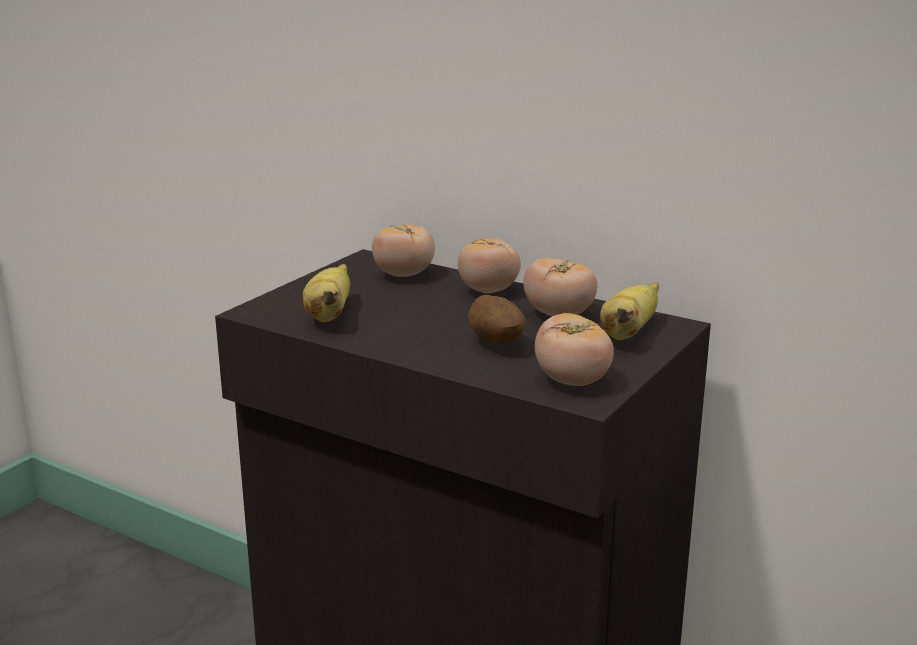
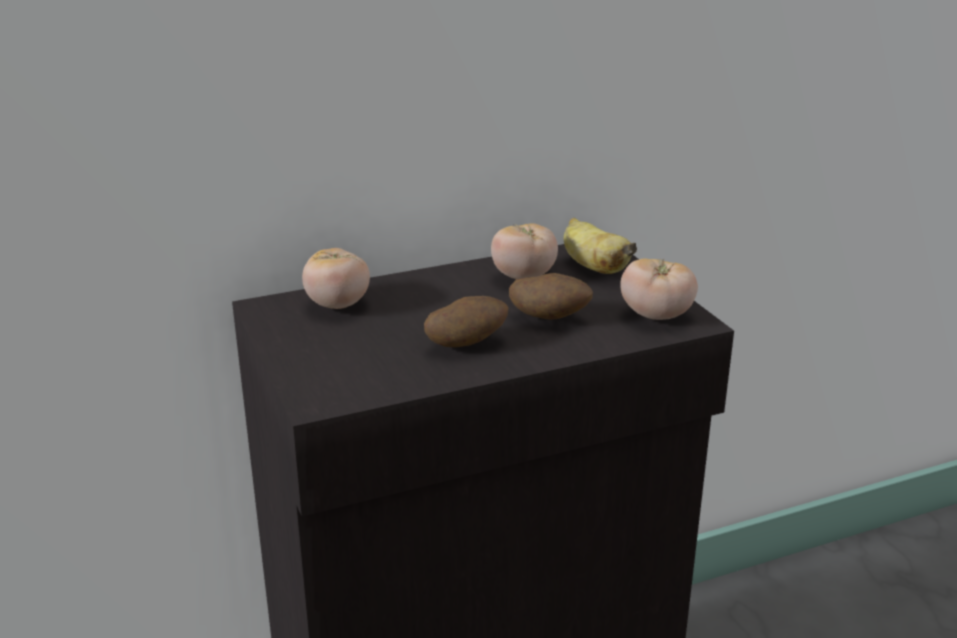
camera: 55 degrees left, 5 degrees up
banana [303,264,350,322] -> none
tomato [458,238,521,293] -> none
none -> potato [424,296,508,347]

